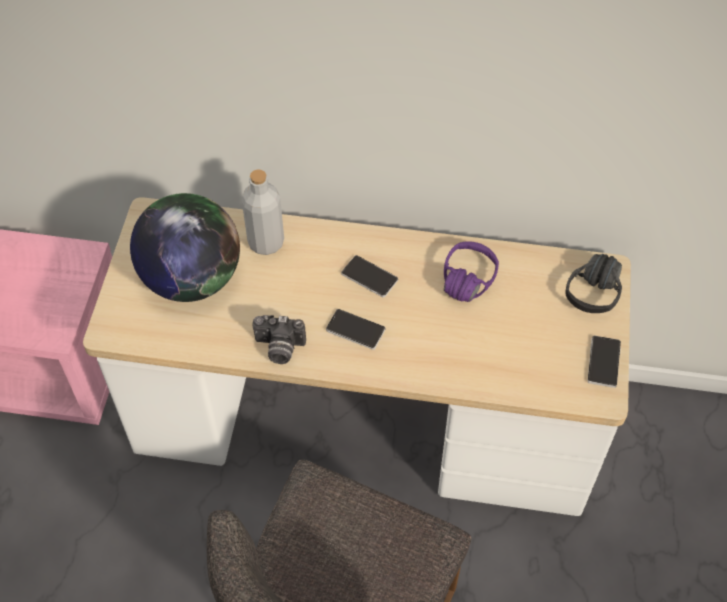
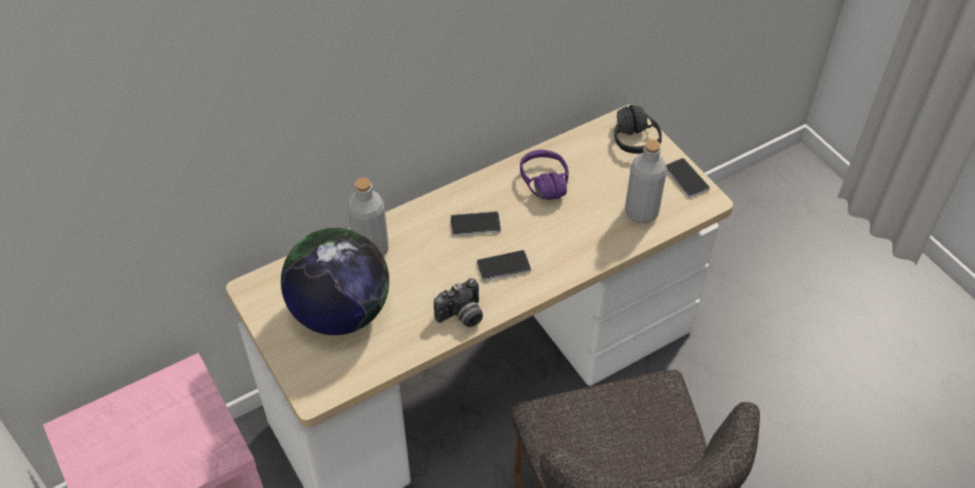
camera: 40 degrees left, 5 degrees down
none -> grey bottle [625,139,667,224]

